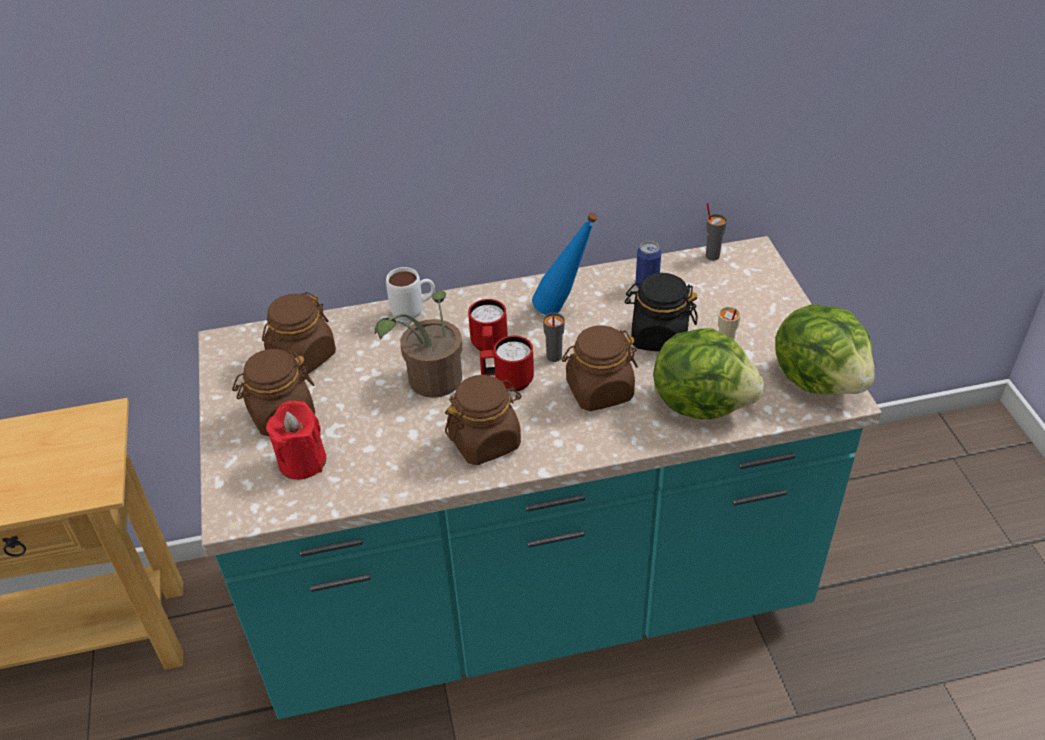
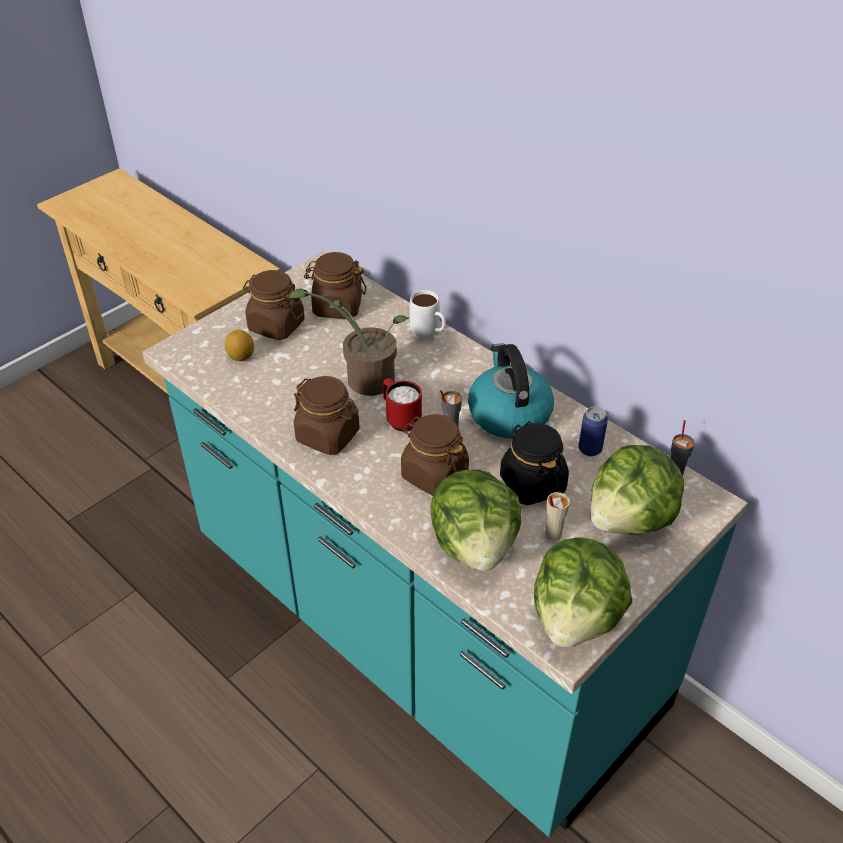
camera: 55 degrees right, 0 degrees up
red candle [266,400,326,480] -> lemon [225,330,254,361]
red mug [468,299,508,351] -> none
blue bottle [532,212,598,315] -> kettle [468,344,554,439]
none -> lettuce [590,445,684,535]

